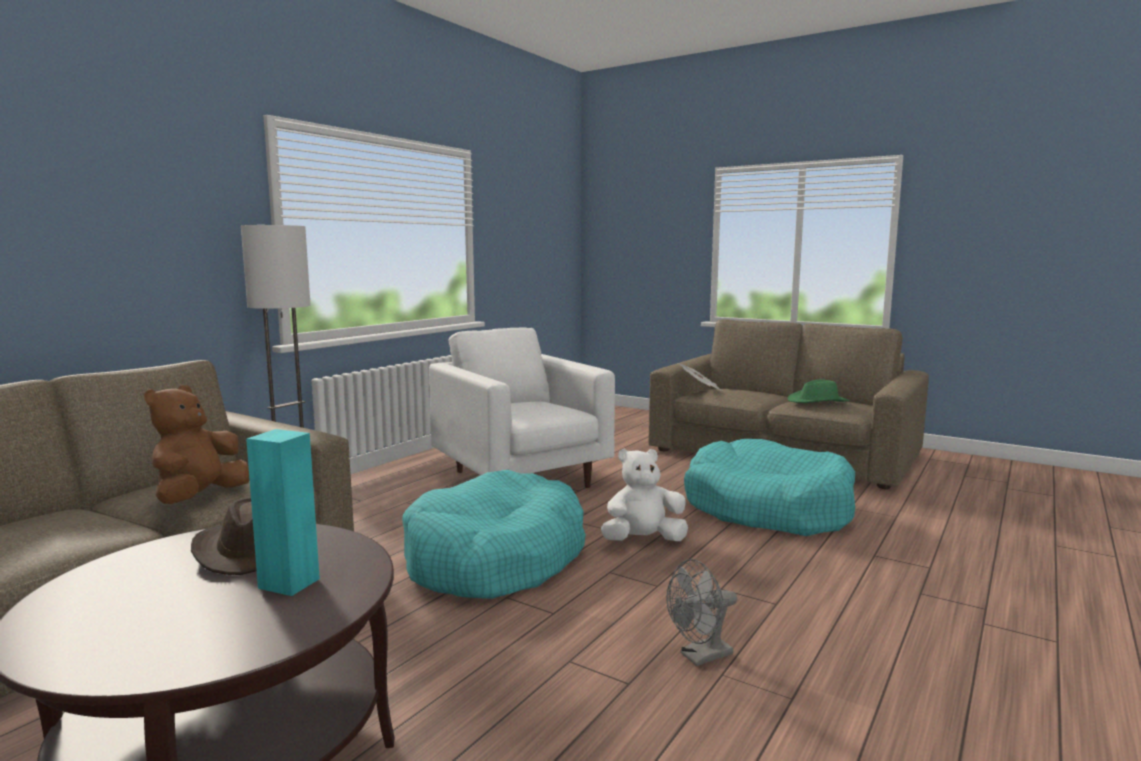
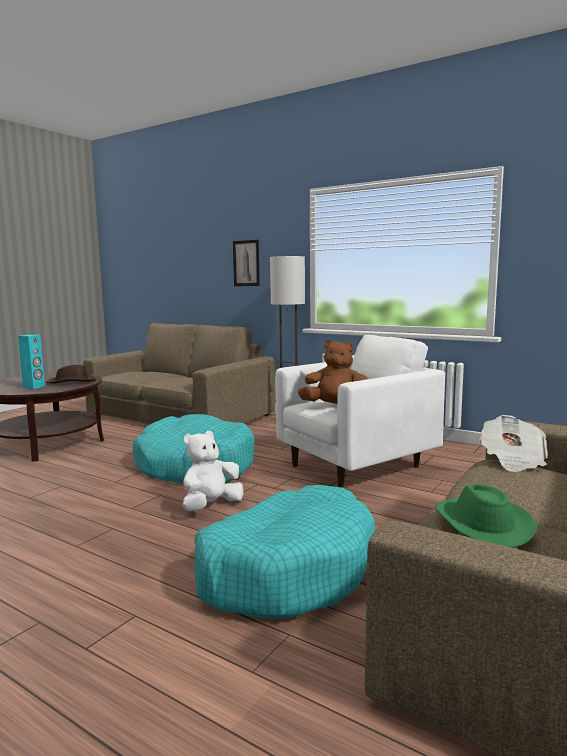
camera: 90 degrees right, 0 degrees up
brown plush toy [144,385,250,504] -> brown plush toy moved to [298,340,368,404]
white plush toy [601,448,688,541] -> white plush toy turned 120 degrees counterclockwise [183,431,244,511]
grey fan [666,559,737,666] -> none
none -> picture [233,240,260,286]

